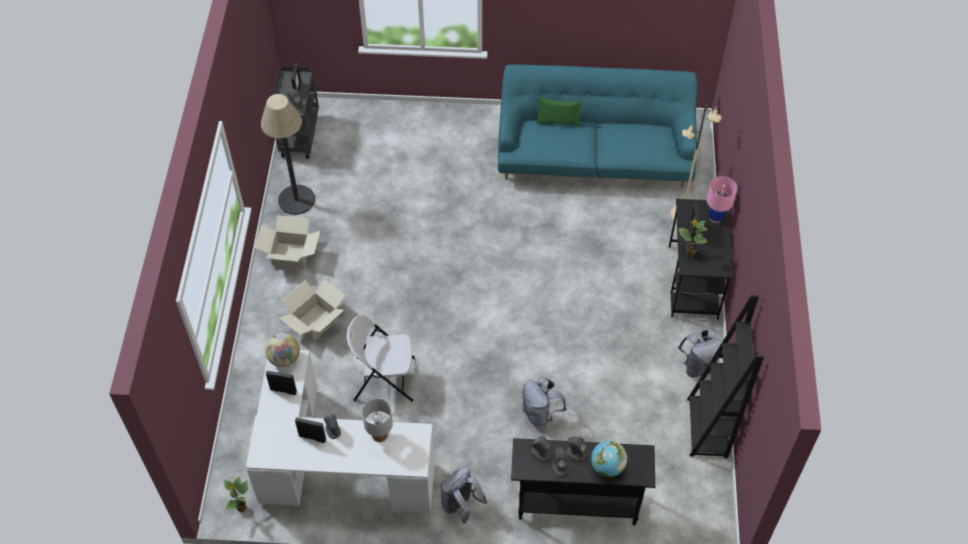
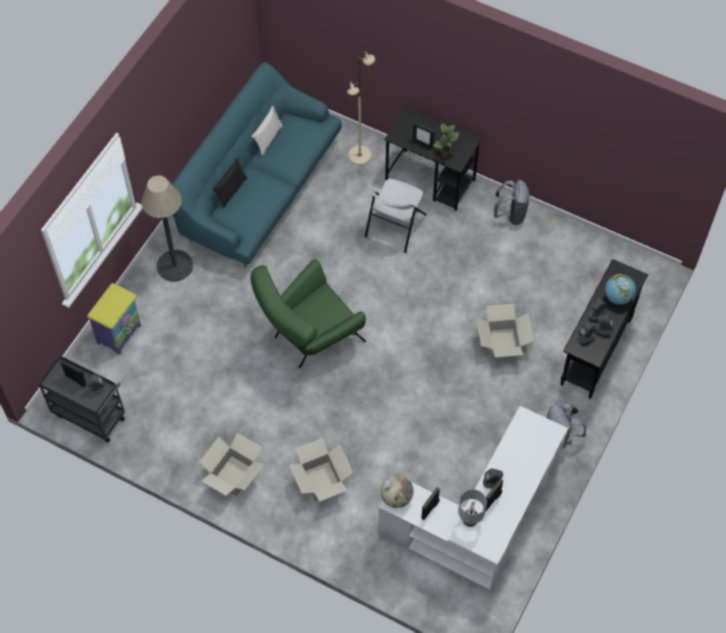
camera: 65 degrees left, 5 degrees up
potted plant [224,476,248,512] -> none
floor lamp [261,94,315,215] -> floor lamp moved to [141,175,193,281]
white chair [347,314,415,402] -> white chair moved to [364,179,427,253]
grey table lamp [362,399,393,442] -> grey table lamp moved to [458,489,487,527]
grey backpack [522,376,566,429] -> cardboard box [477,304,533,359]
green pillow [536,97,582,127] -> black pillow [212,158,247,208]
black bookcase [687,295,764,458] -> none
pink table lamp [707,176,737,223] -> none
none -> nightstand [87,283,141,354]
none -> green armchair [250,259,366,368]
none -> white pillow [252,106,282,155]

